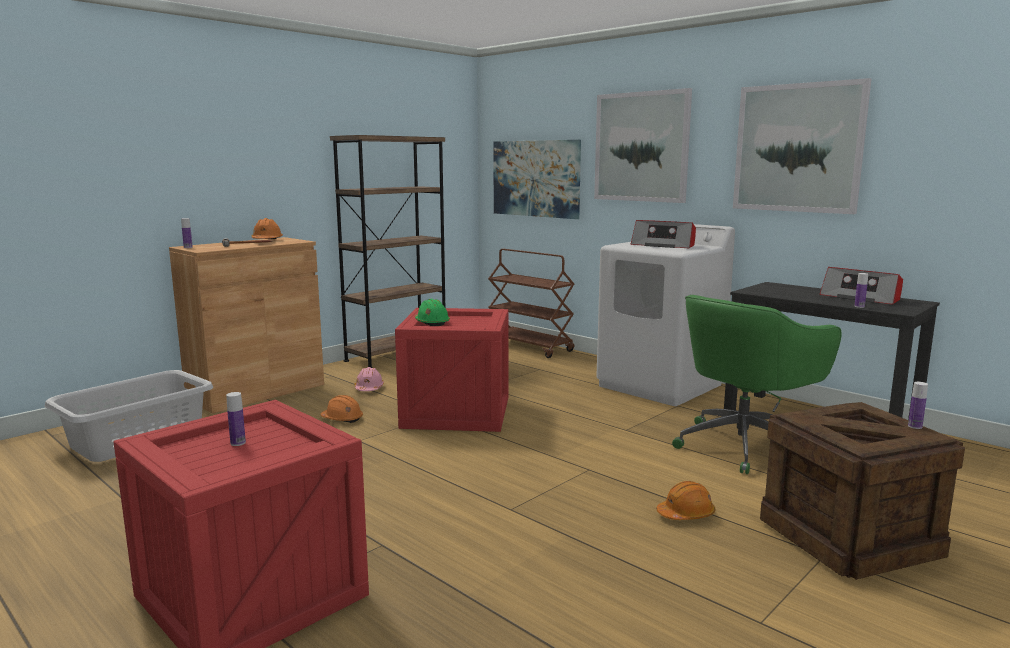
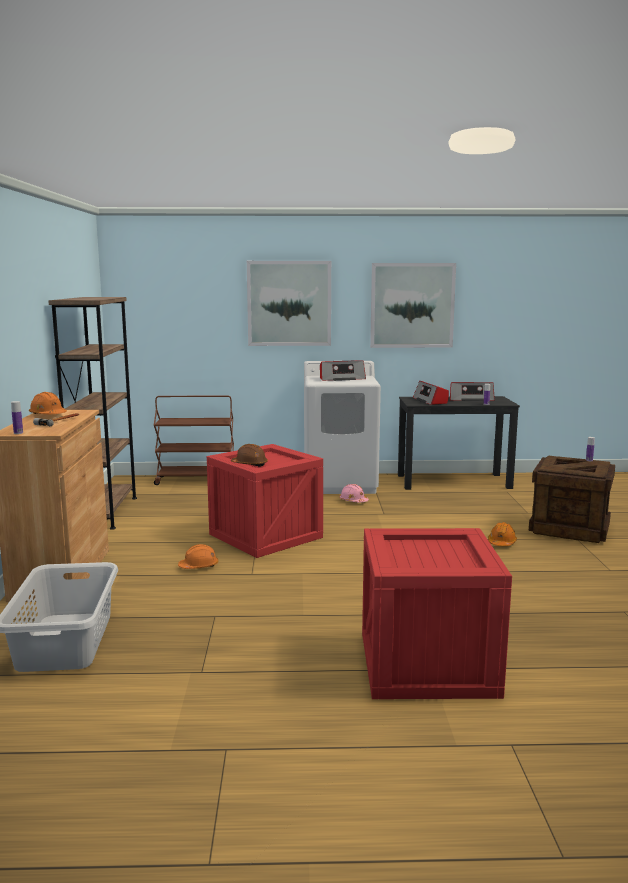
camera: 45 degrees left, 0 degrees up
bottle [226,392,246,446] -> none
pink hard hat [354,367,384,391] -> pink hard hat moved to [339,484,369,503]
green hard hat [415,299,450,326] -> brown hard hat [231,444,268,467]
picture [493,140,581,219] -> none
green office chair [672,295,841,474] -> none
none -> radio [413,381,449,405]

